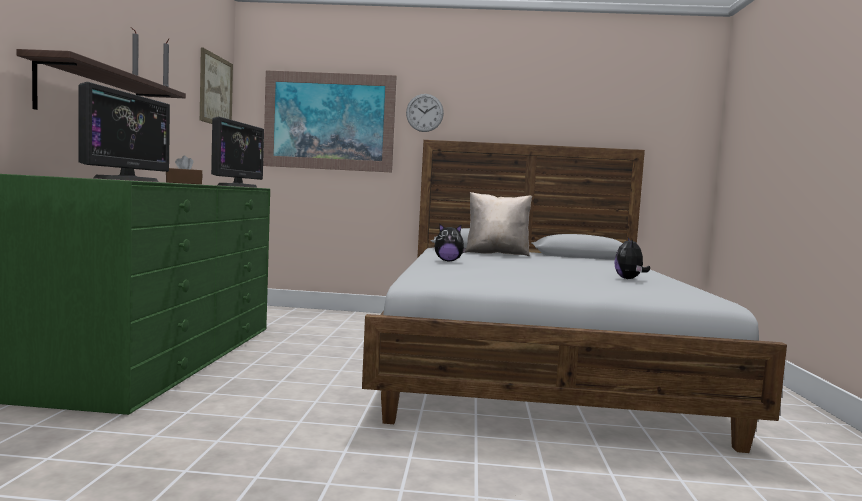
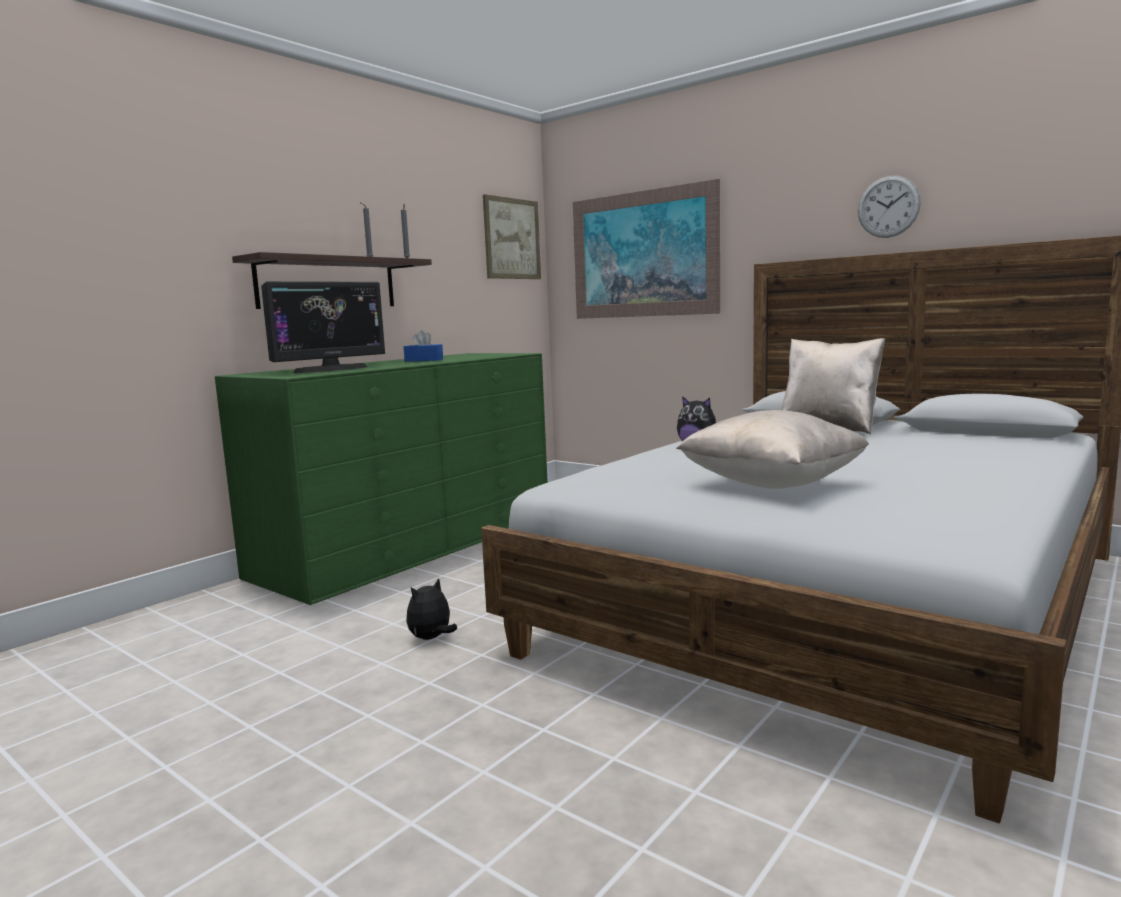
camera: 35 degrees right, 5 degrees up
brown tissue box [166,155,202,184] -> blue tissue box [404,330,443,362]
monitor [211,117,264,188] -> none
wall clock [406,94,444,132] -> wall clock moved to [858,176,921,238]
plush toy [614,238,650,279] -> plush toy moved to [406,578,457,640]
none -> beige pillow [676,410,869,489]

